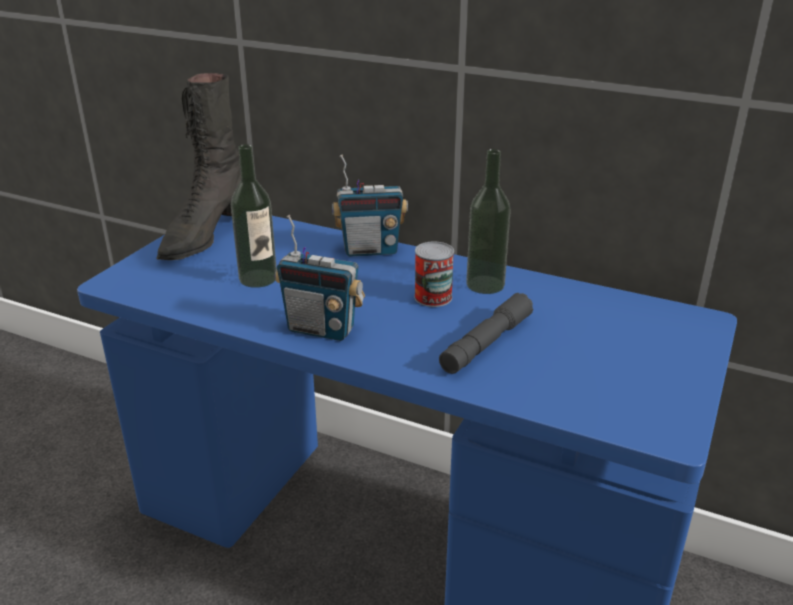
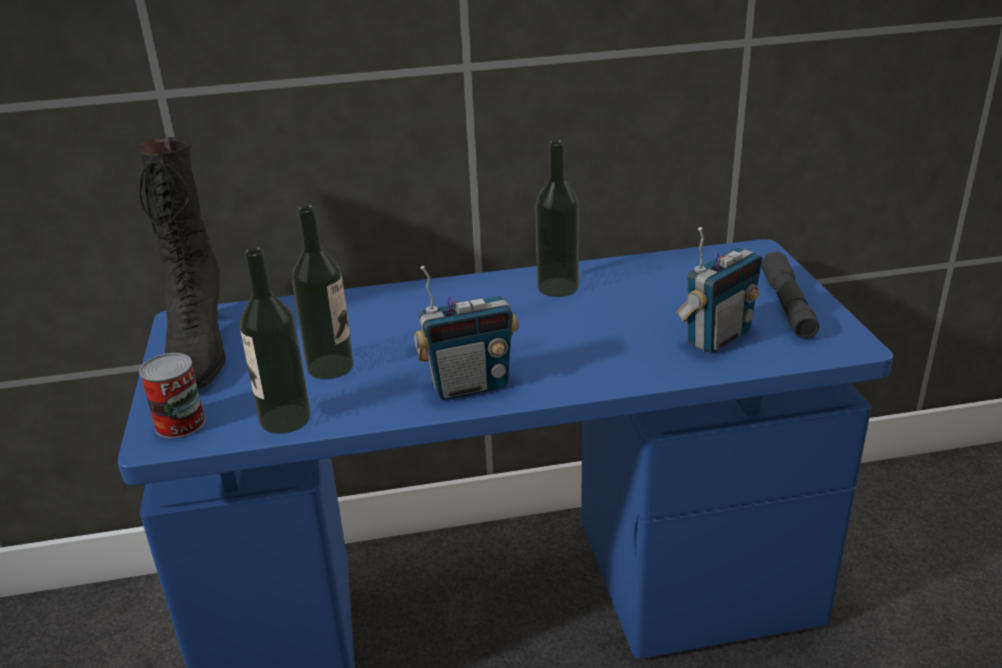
camera: 35 degrees left, 0 degrees up
radio [332,155,408,256] -> radio moved to [676,227,762,353]
can [414,241,454,307] -> can moved to [139,353,206,438]
grey flashlight [439,293,533,374] -> grey flashlight moved to [761,251,819,339]
none -> bottle [240,248,311,434]

